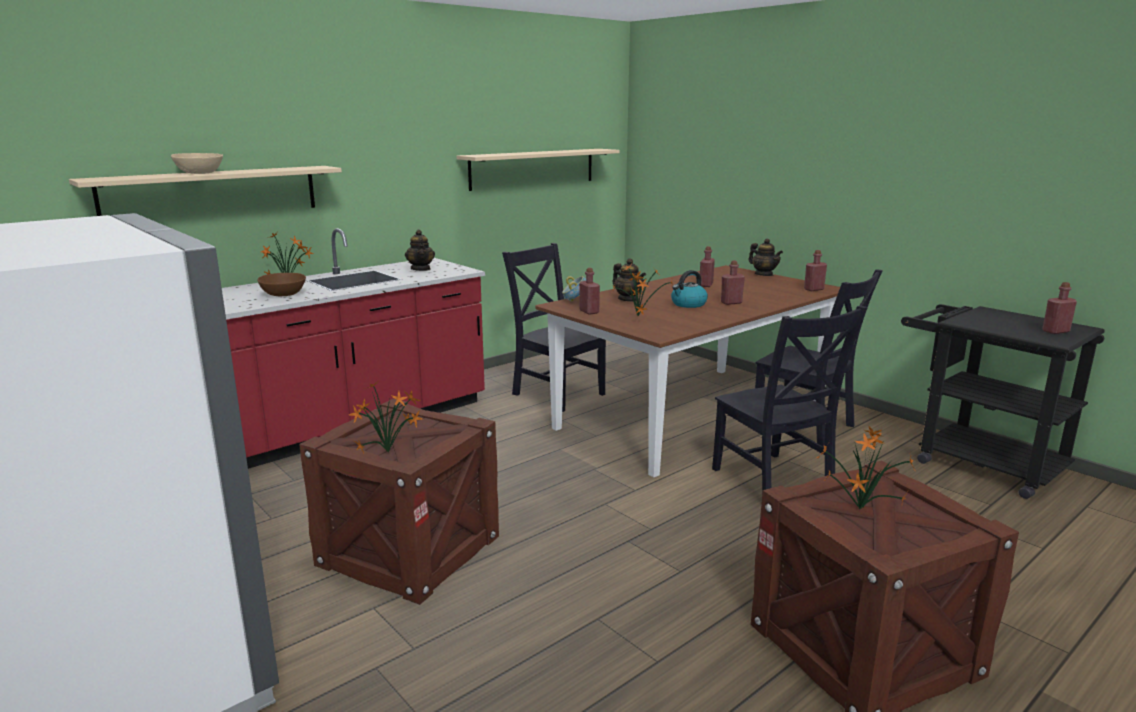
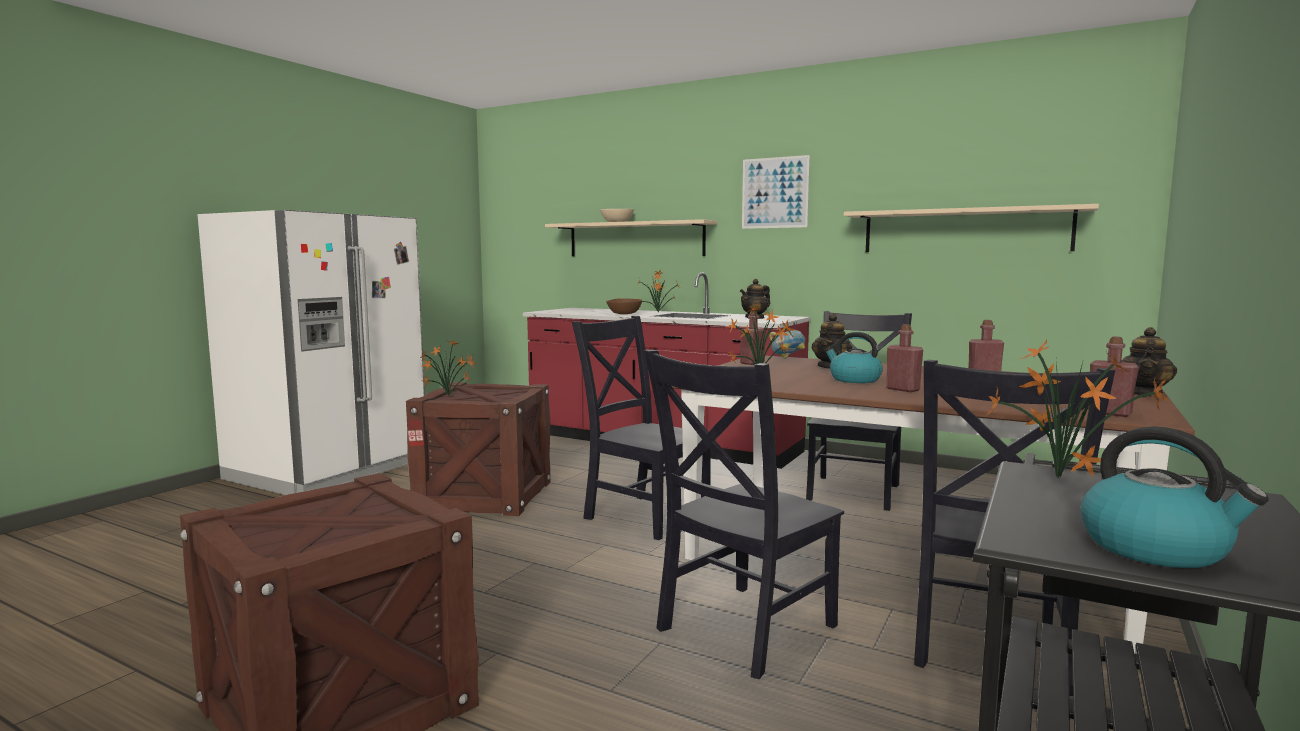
camera: 70 degrees right, 10 degrees down
potted plant [816,426,914,509] -> potted plant moved to [987,340,1169,477]
red bottle [1042,282,1077,334] -> kettle [1081,426,1269,568]
none -> black chair [572,316,711,540]
none -> picture [742,155,810,229]

